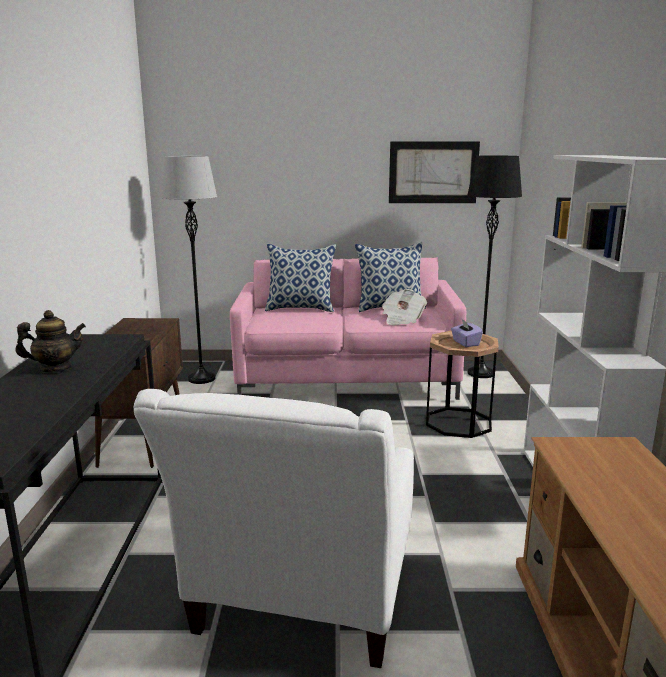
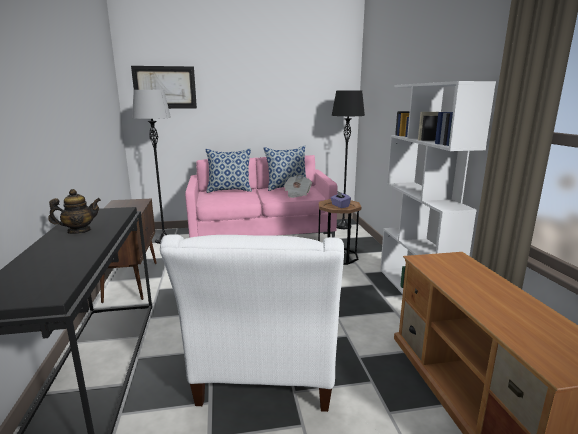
camera: 10 degrees left, 0 degrees up
picture [389,141,480,203] -> picture moved to [131,66,197,109]

